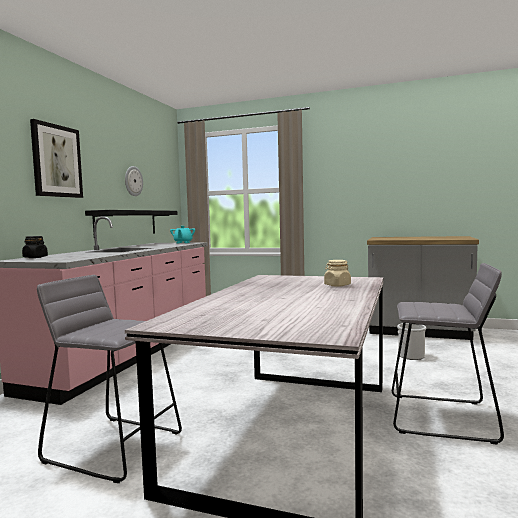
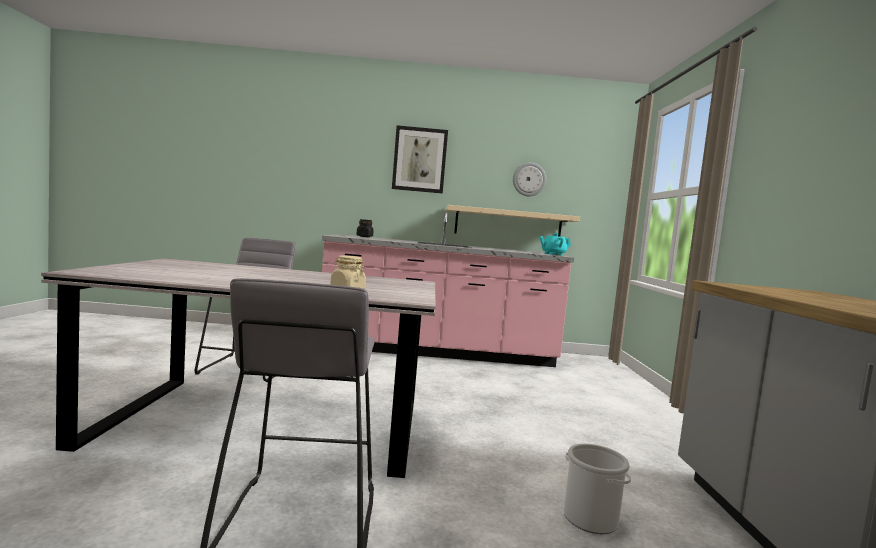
camera: 70 degrees right, 0 degrees up
black shelf [85,210,178,234] -> beige shelf [446,205,580,237]

